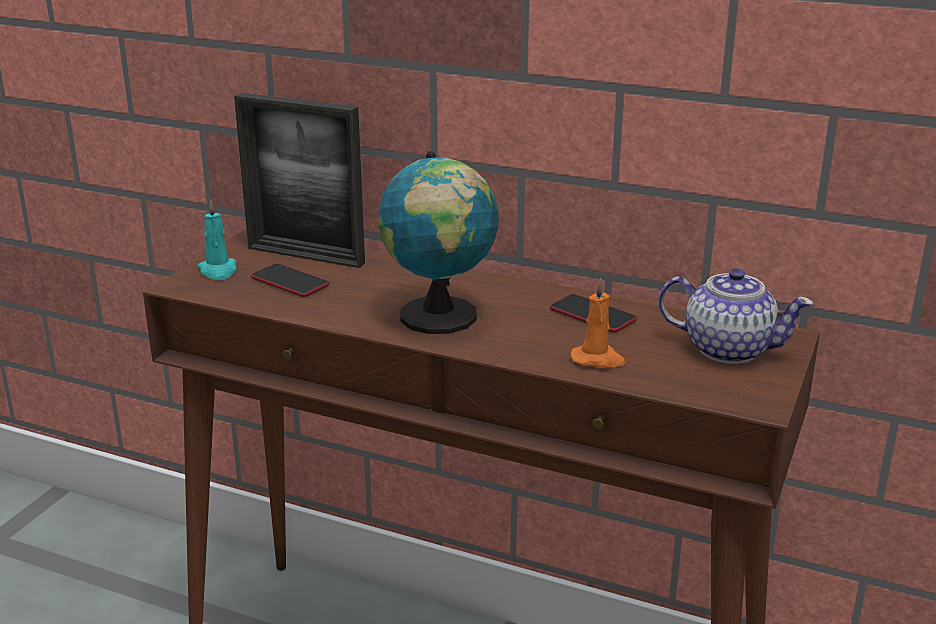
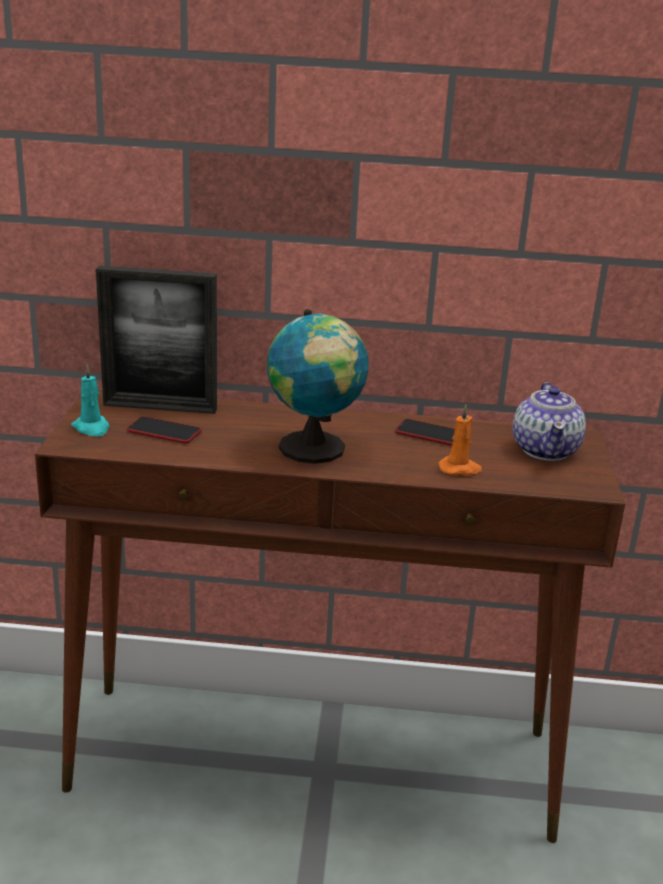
camera: 20 degrees left, 0 degrees up
teapot [658,268,814,364] -> teapot turned 90 degrees clockwise [513,382,586,461]

